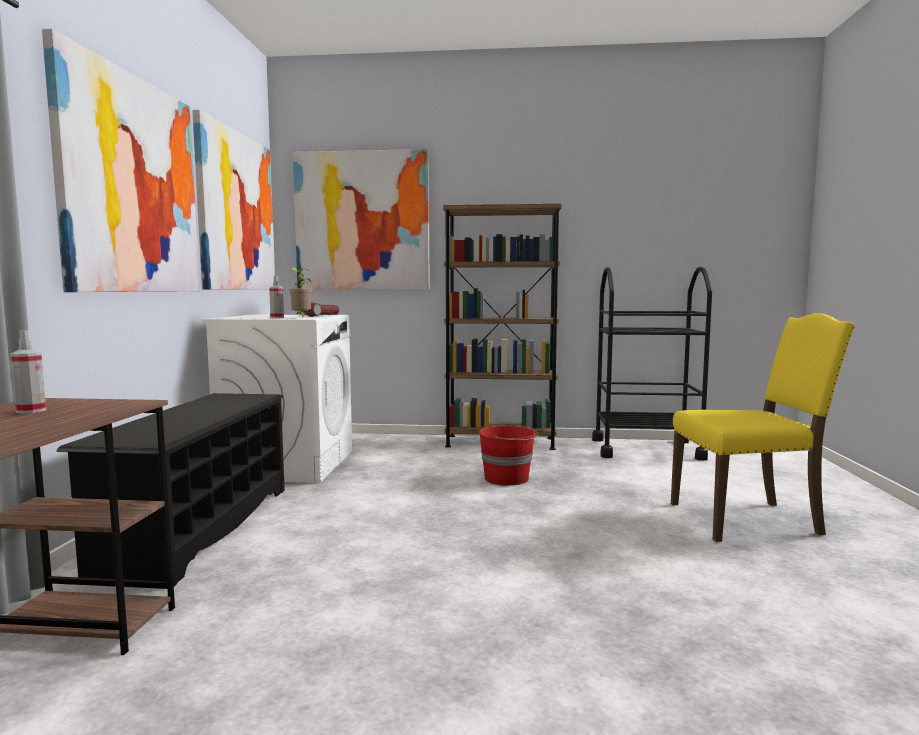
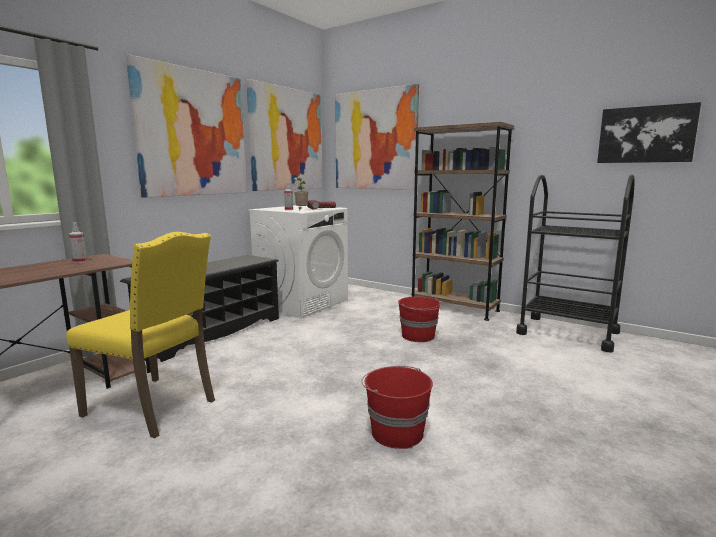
camera: 30 degrees right, 5 degrees up
yellow chair [671,313,855,542] -> yellow chair moved to [66,232,215,438]
none -> red bucket [362,366,433,449]
none -> picture [597,102,701,163]

